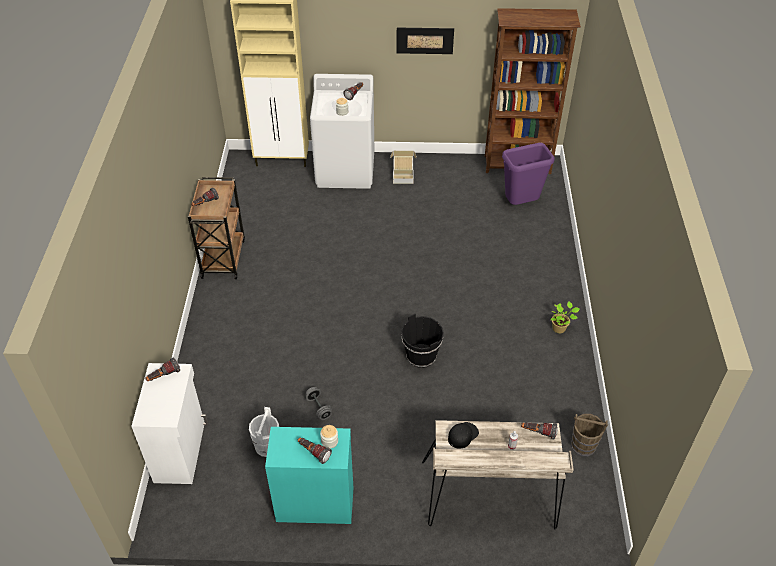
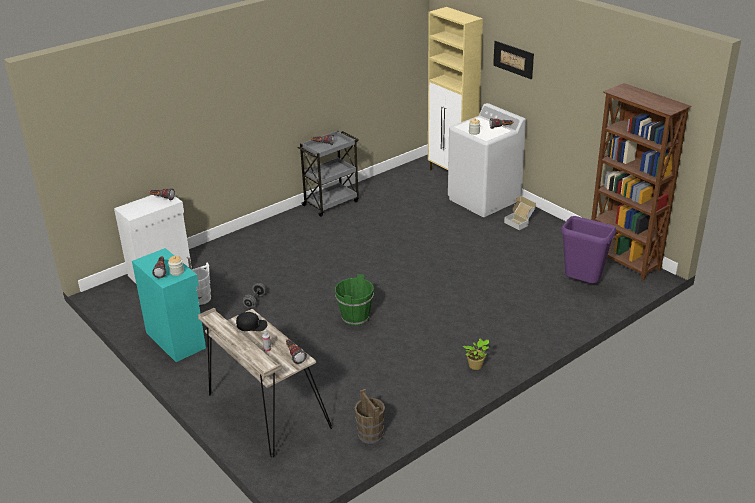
camera: 50 degrees right, 15 degrees down
brown cart [188,177,245,279] -> grey cart [297,130,359,217]
picture [396,28,454,54] -> picture moved to [493,41,534,79]
black bucket [401,314,444,368] -> green bucket [335,274,374,326]

